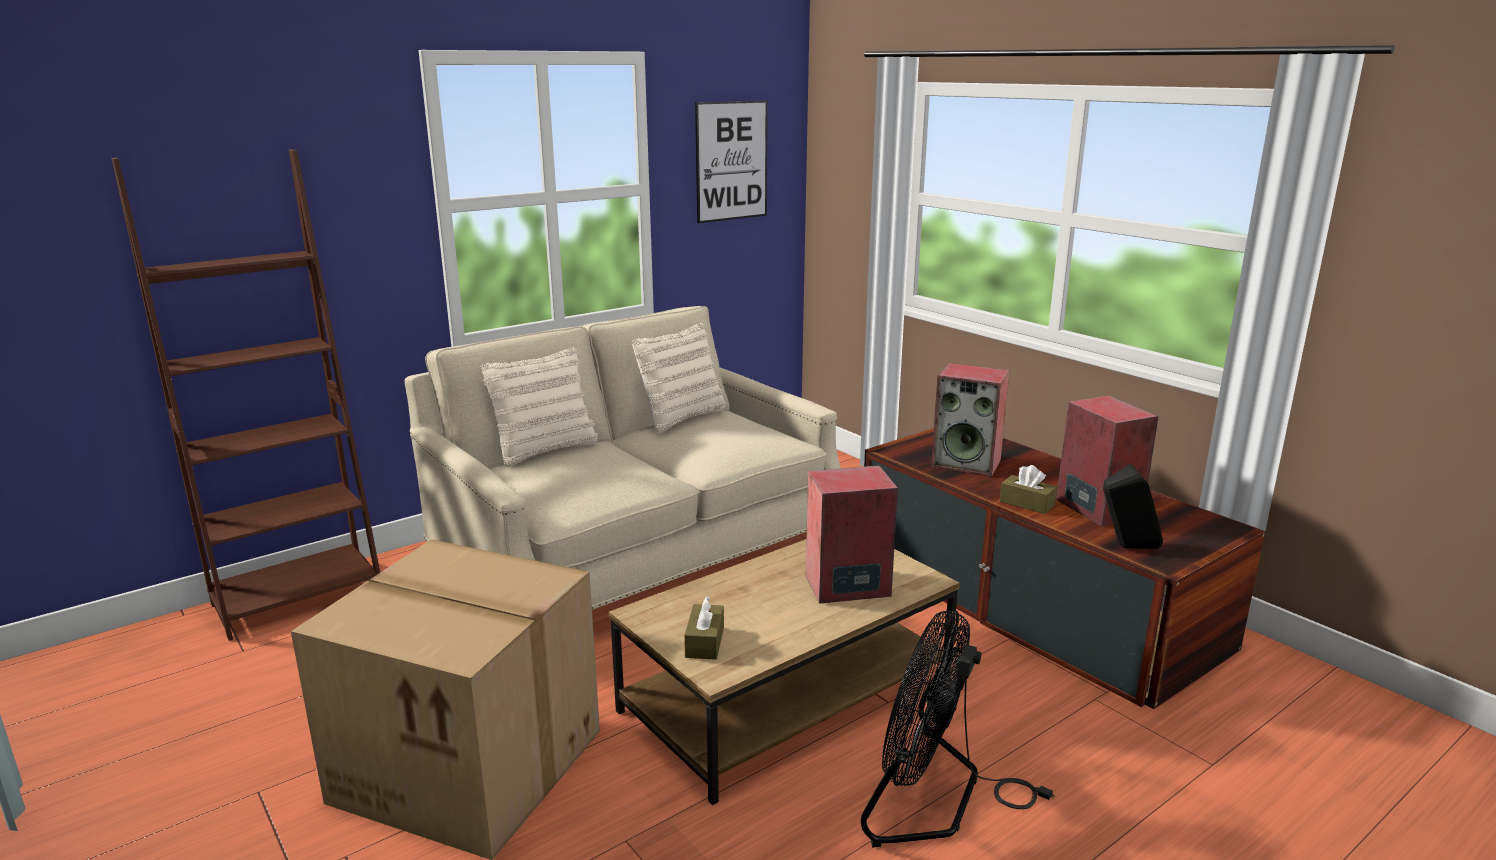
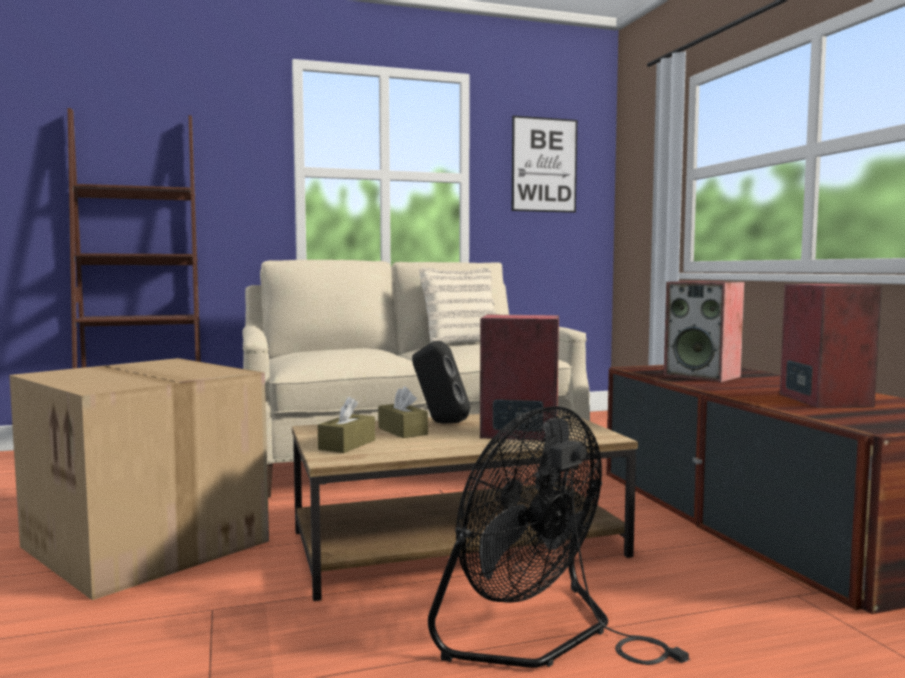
camera: 20 degrees right, 15 degrees down
beige pillow [481,347,598,467] -> none
brown tissue box [1000,465,1057,514] -> brown tissue box moved to [378,386,428,438]
black speaker [1103,464,1163,549] -> black speaker moved to [412,341,470,424]

